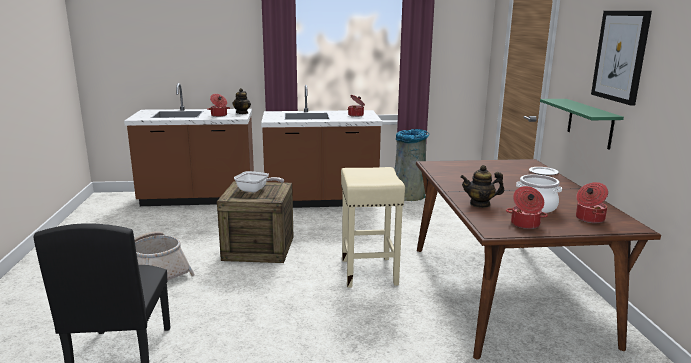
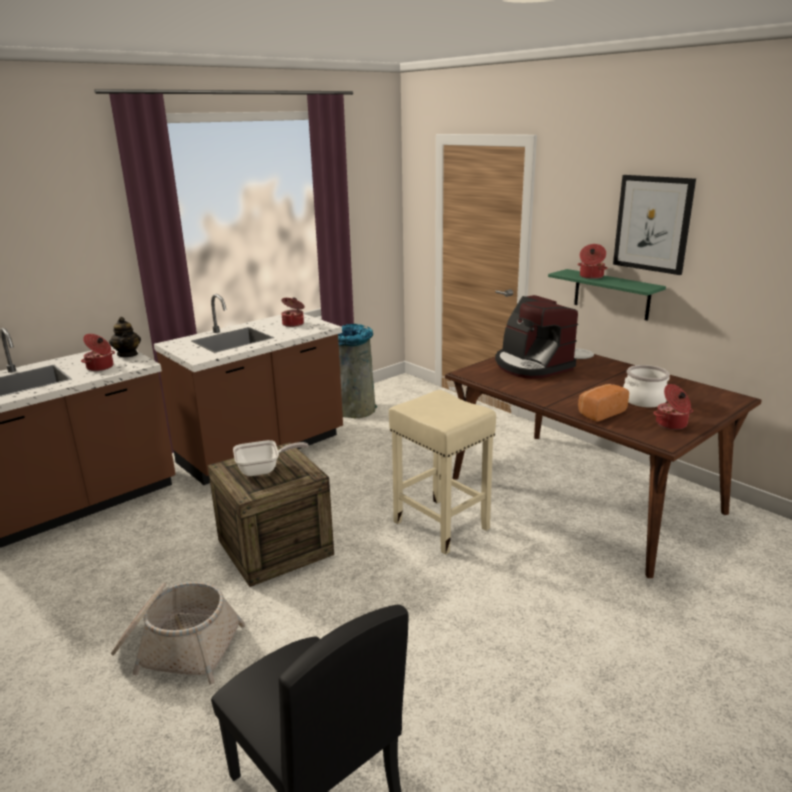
camera: 35 degrees left, 5 degrees up
teapot [460,165,504,208] -> bread [578,384,629,422]
cooking pot [576,182,608,223] -> cooking pot moved to [577,244,608,279]
none -> coffee machine [495,295,578,379]

